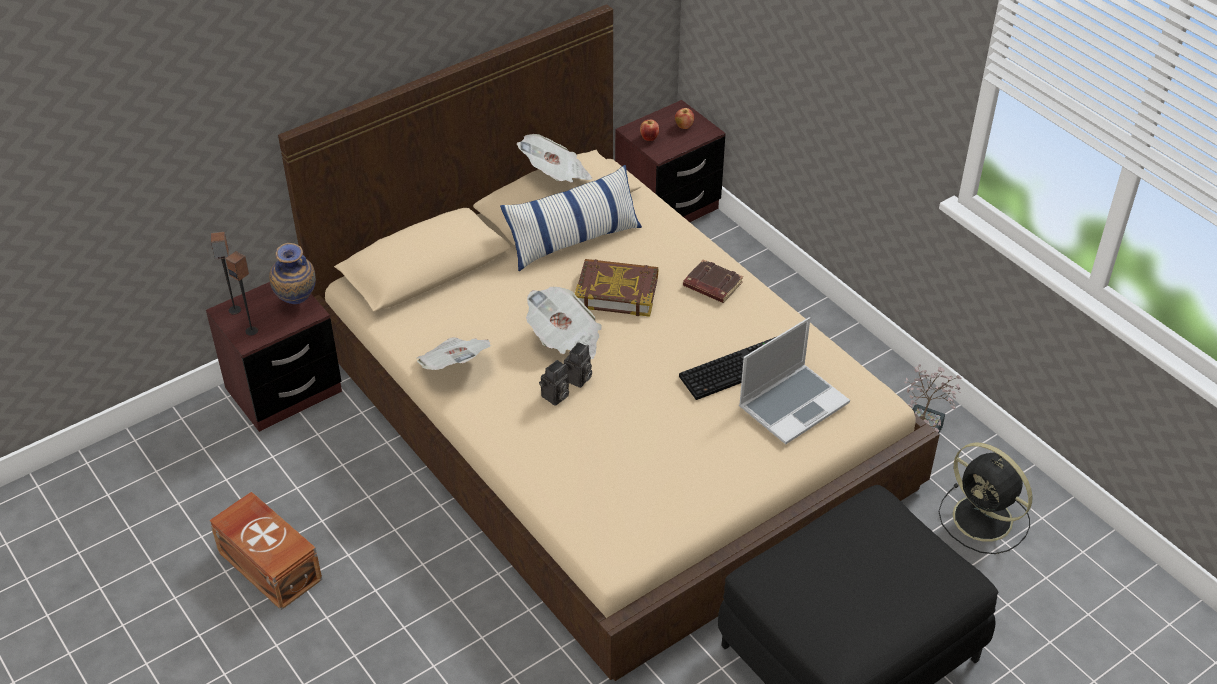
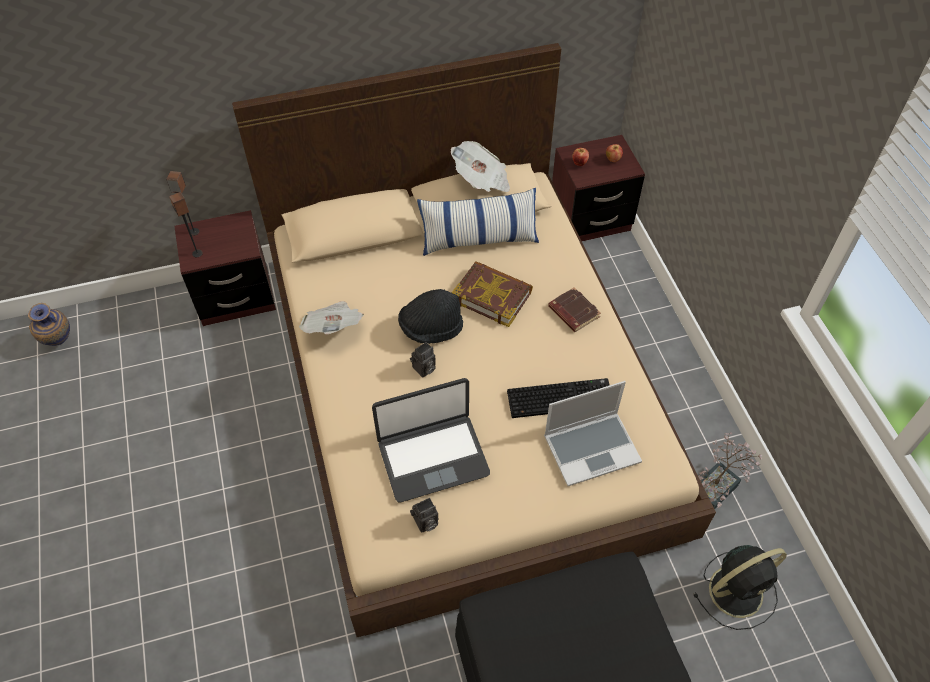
camera: 20 degrees right, 10 degrees up
brown storage box [209,492,322,610] -> none
vase [269,243,316,304] -> vase moved to [28,303,70,346]
newspaper [526,287,602,359] -> black hat [398,289,463,344]
camera [539,360,569,406] -> camera moved to [410,498,438,533]
black fan [938,442,1032,554] -> black fan turned 90 degrees counterclockwise [693,545,787,630]
none -> laptop [372,378,490,502]

